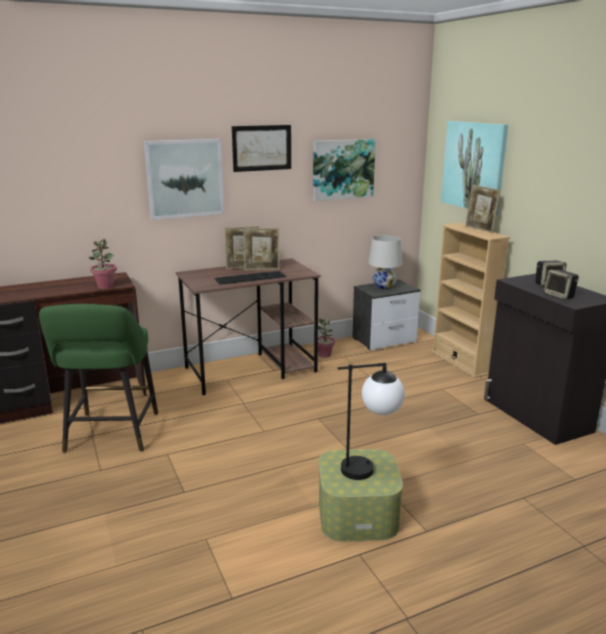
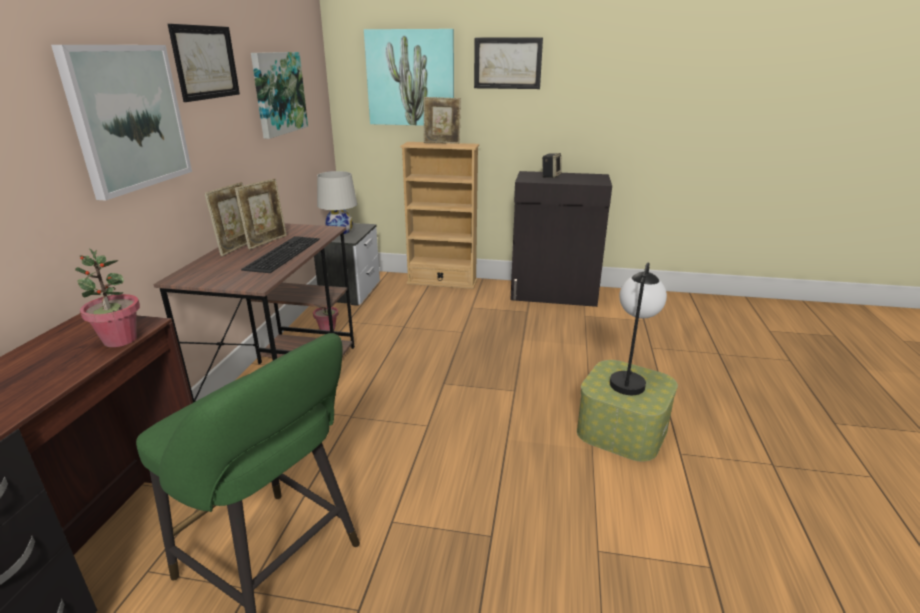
camera: 55 degrees left, 5 degrees up
speaker [544,269,579,300] -> none
none -> picture [474,37,543,89]

